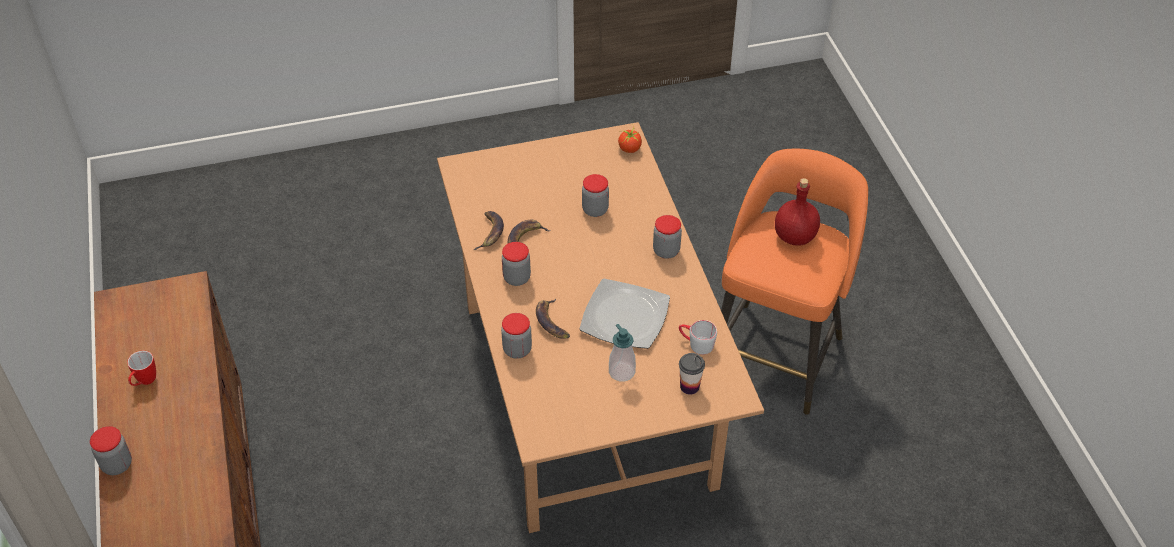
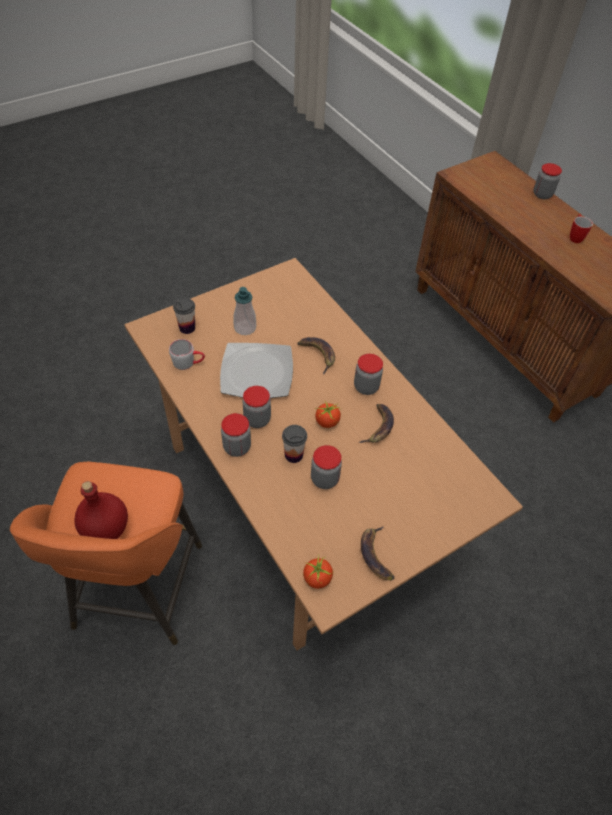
camera: 160 degrees right, 5 degrees up
banana [473,211,504,250] -> banana moved to [361,527,394,580]
jar [501,313,532,359] -> jar moved to [243,386,271,428]
none -> cup [282,425,307,463]
none -> tomato [314,401,341,428]

